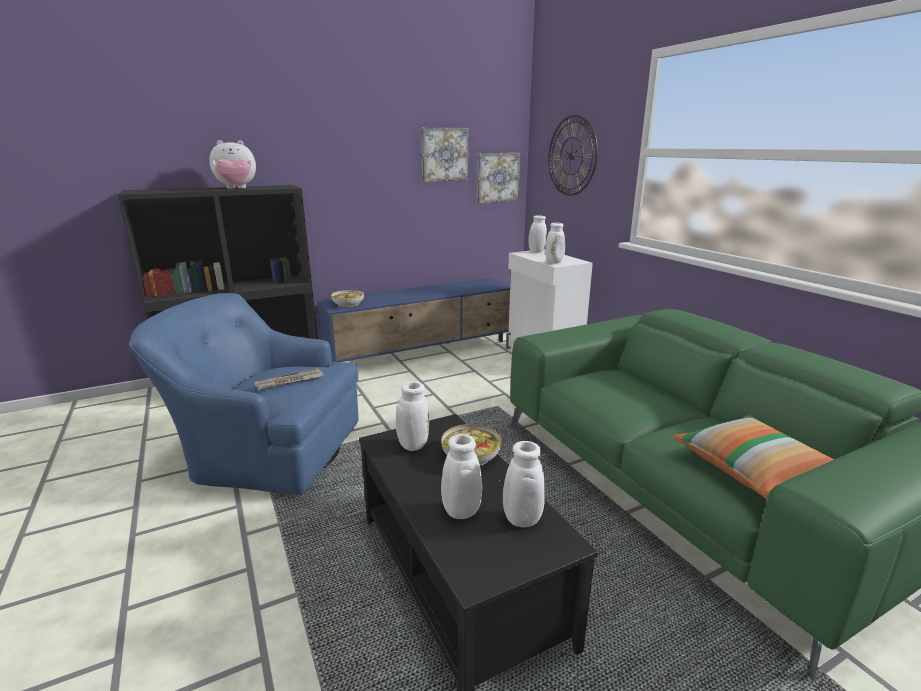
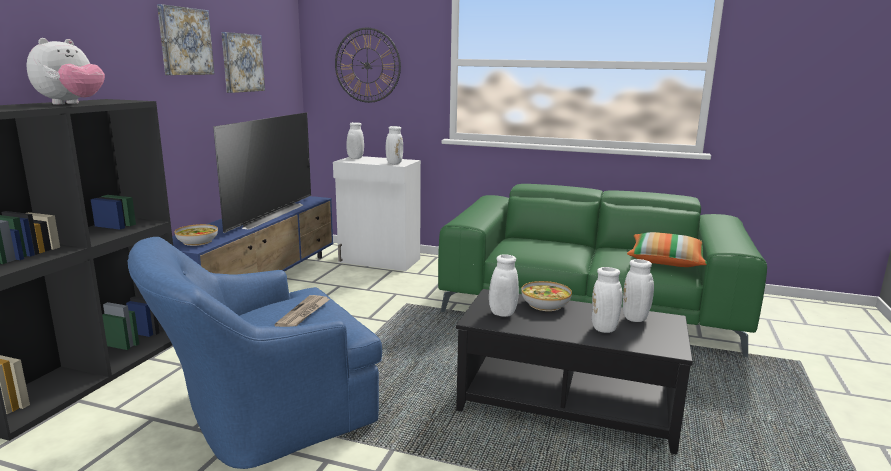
camera: 45 degrees left, 5 degrees down
picture [477,153,521,203] -> picture moved to [157,4,214,75]
none -> television [213,112,311,233]

